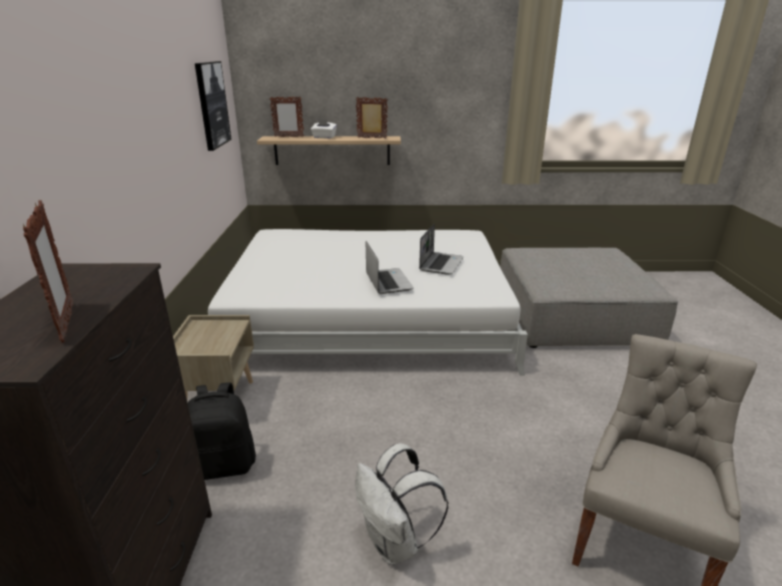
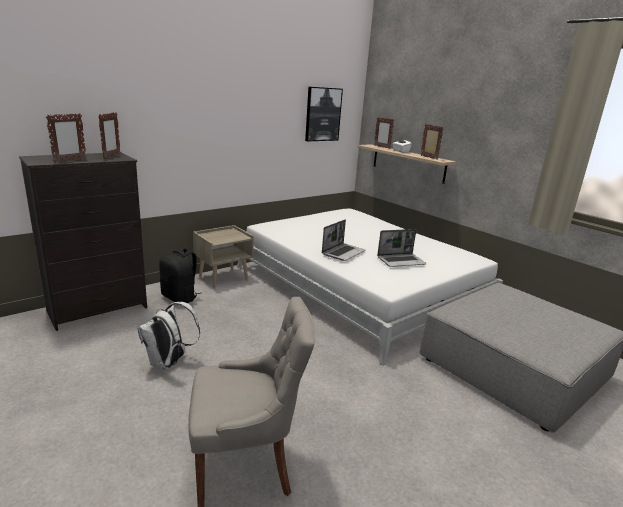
camera: 50 degrees right, 5 degrees down
none -> picture frame [98,112,121,159]

